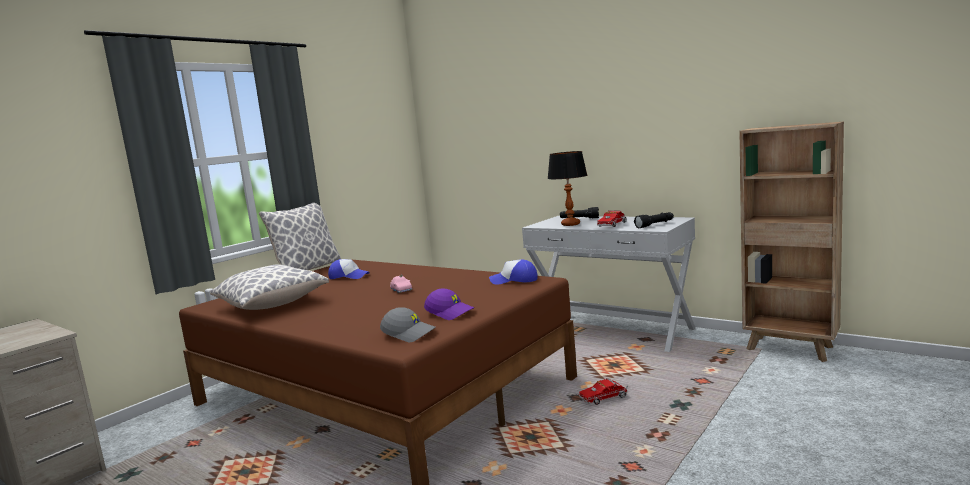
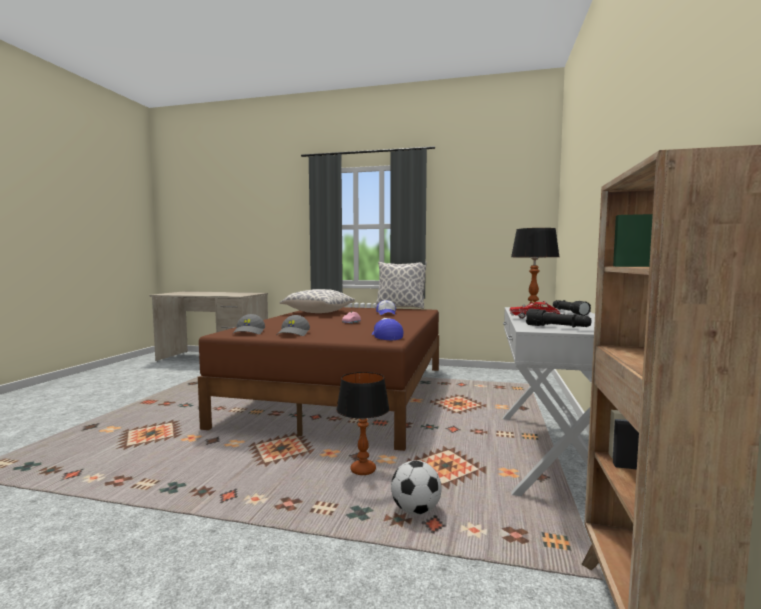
camera: 65 degrees right, 5 degrees down
purple cap [424,289,474,320] -> grey cap [278,315,310,336]
toy truck [579,378,628,405] -> table lamp [336,372,390,475]
none -> football [391,460,442,515]

